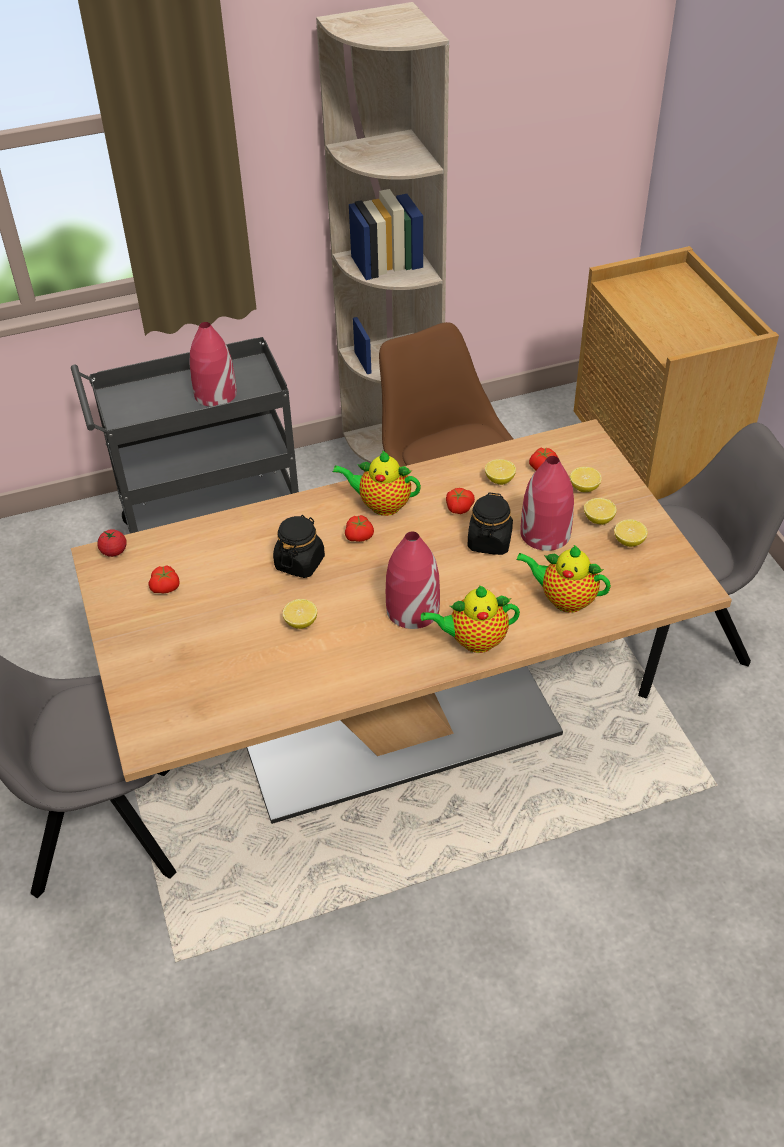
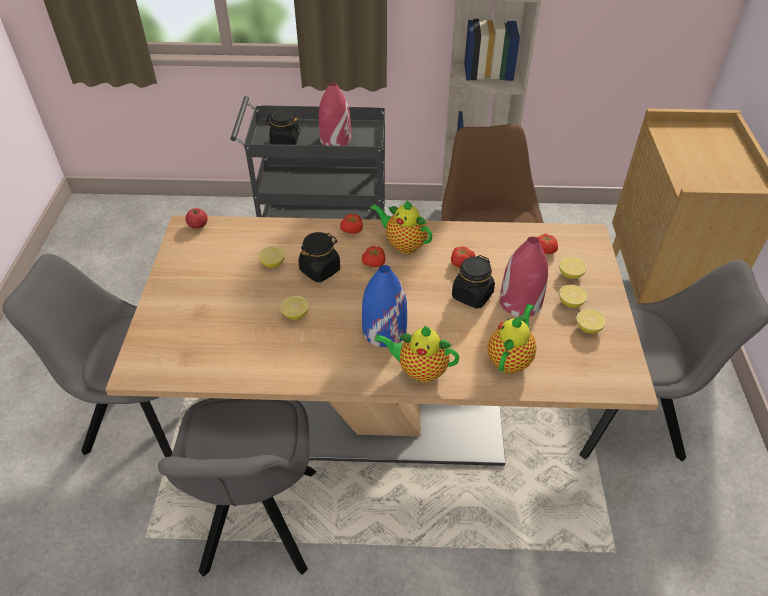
camera: 20 degrees right, 0 degrees up
tomato [149,565,180,594] -> tomato moved to [340,214,363,234]
red vase [386,531,440,629] -> blue vase [362,265,407,347]
lemon [485,459,516,485] -> lemon moved to [259,246,285,268]
teapot [516,545,611,613] -> teapot turned 75 degrees clockwise [488,304,537,374]
none -> grey chair [158,398,316,577]
none -> black jar [265,110,301,145]

